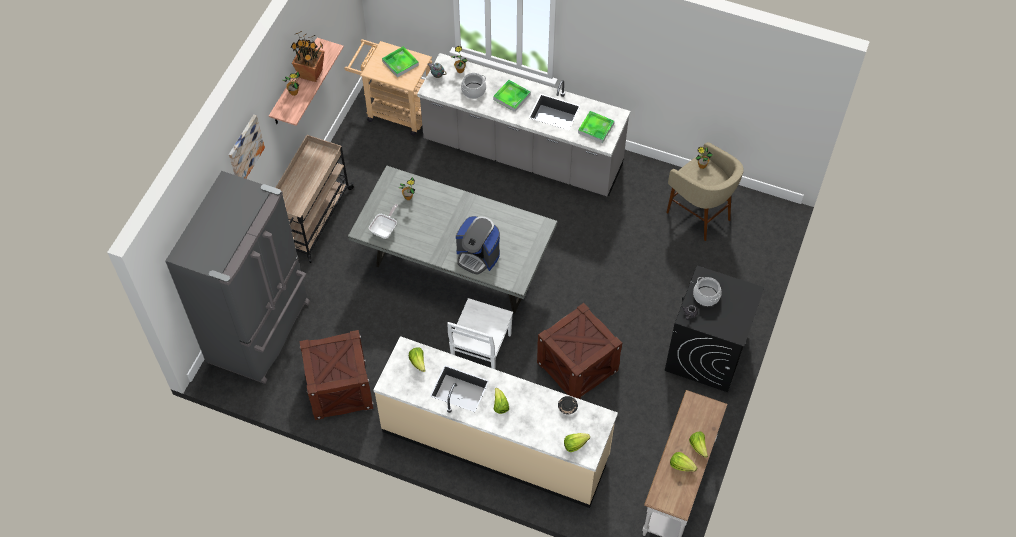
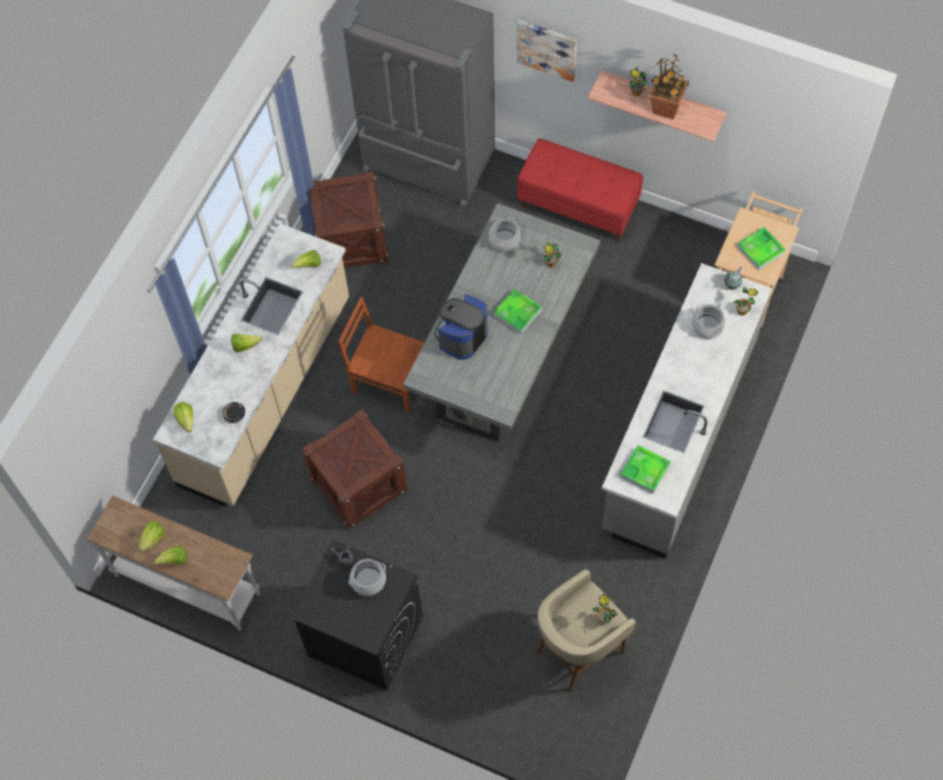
camera: 95 degrees right, 5 degrees up
beige cart [275,135,354,263] -> red bench [517,139,643,241]
frying pan [369,204,398,239] -> cooking pot [489,218,521,251]
white chair [447,298,513,369] -> brown chair [338,297,425,413]
tray [493,80,531,112] -> tray moved to [493,289,542,334]

